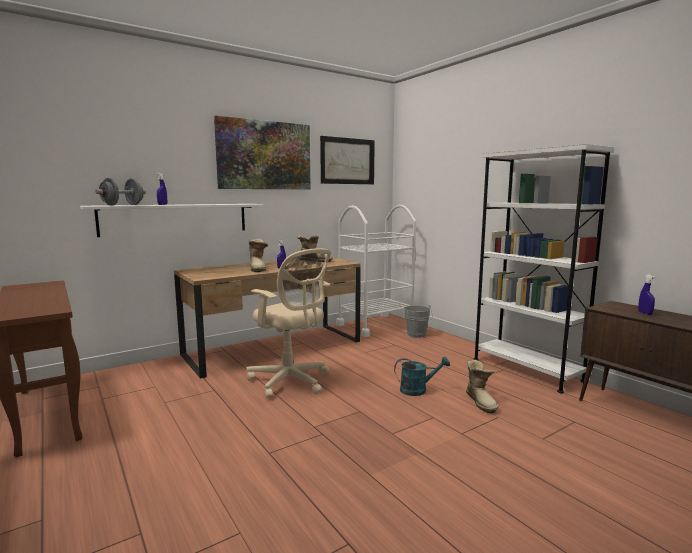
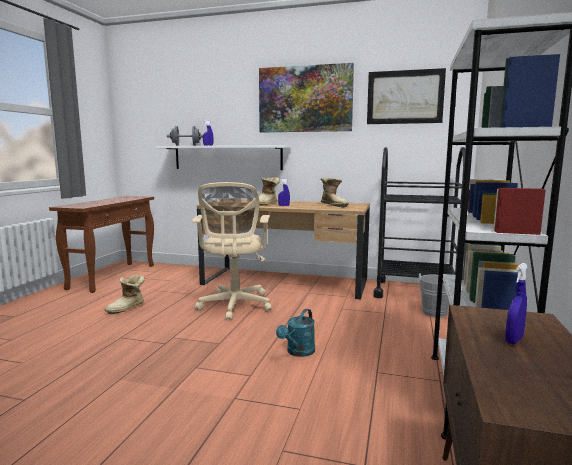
camera: 50 degrees right, 0 degrees up
white cart [336,205,416,337] -> black cart [373,147,465,298]
turquoise watering can [394,356,450,396] -> turquoise watering can turned 75 degrees clockwise [276,309,315,357]
boot [466,360,498,413] -> boot moved to [105,275,144,314]

